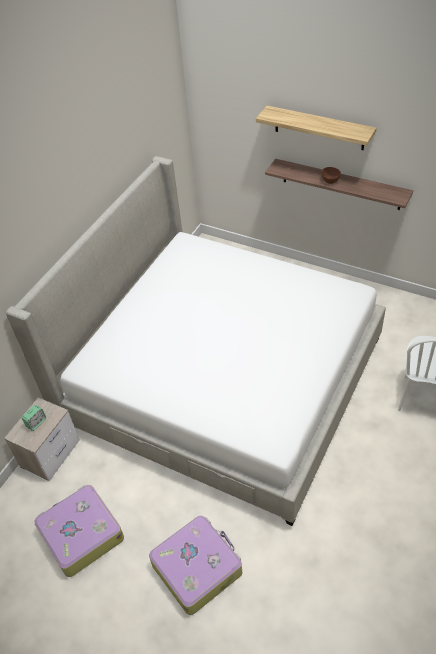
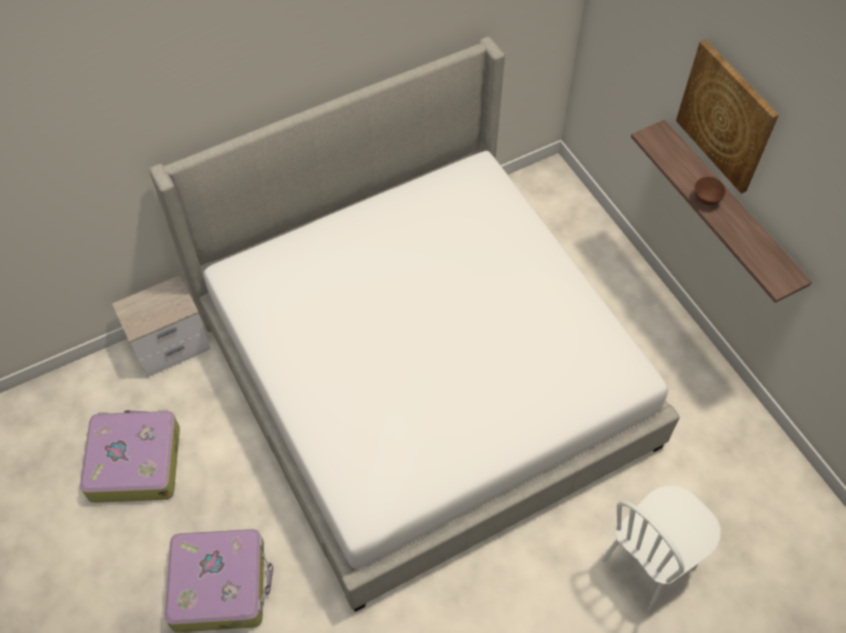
camera: 30 degrees right, 10 degrees up
alarm clock [22,405,46,431] -> none
shelf [256,106,377,150] -> picture [676,39,779,194]

